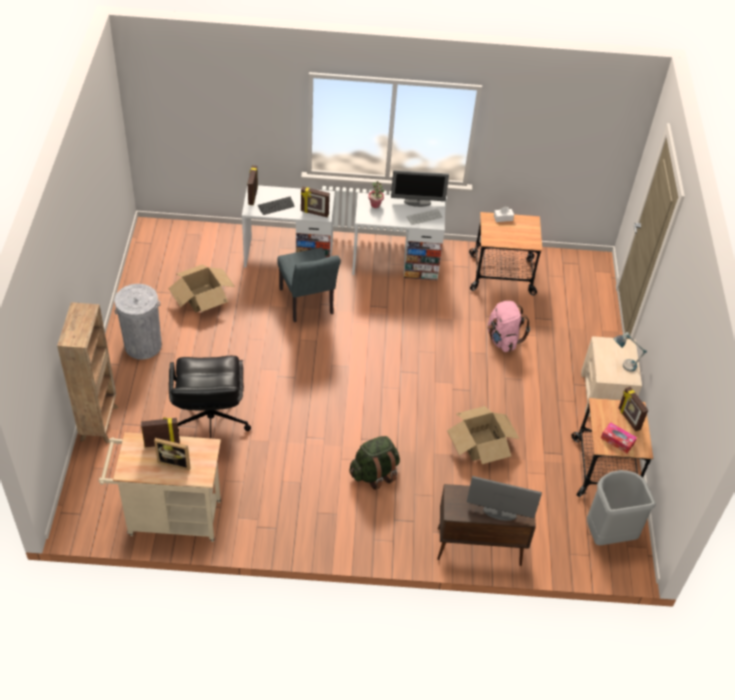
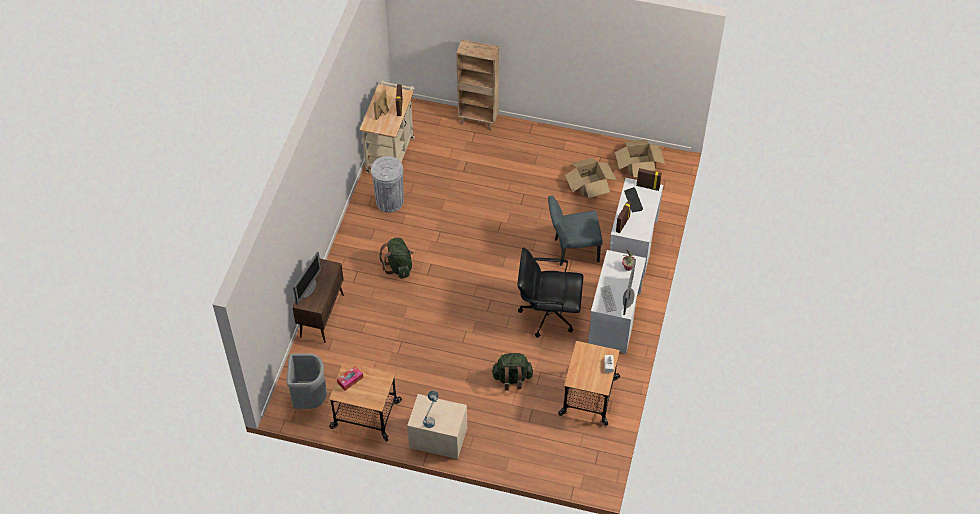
camera: 105 degrees right, 5 degrees up
grey trash can [114,284,162,360] -> grey trash can moved to [371,156,404,213]
black office chair [169,356,251,439] -> black office chair moved to [517,248,583,338]
cardboard box [447,406,520,464] -> cardboard box moved to [615,139,665,177]
pink backpack [487,301,530,352] -> green backpack [491,353,533,390]
picture frame [619,387,648,431] -> none

